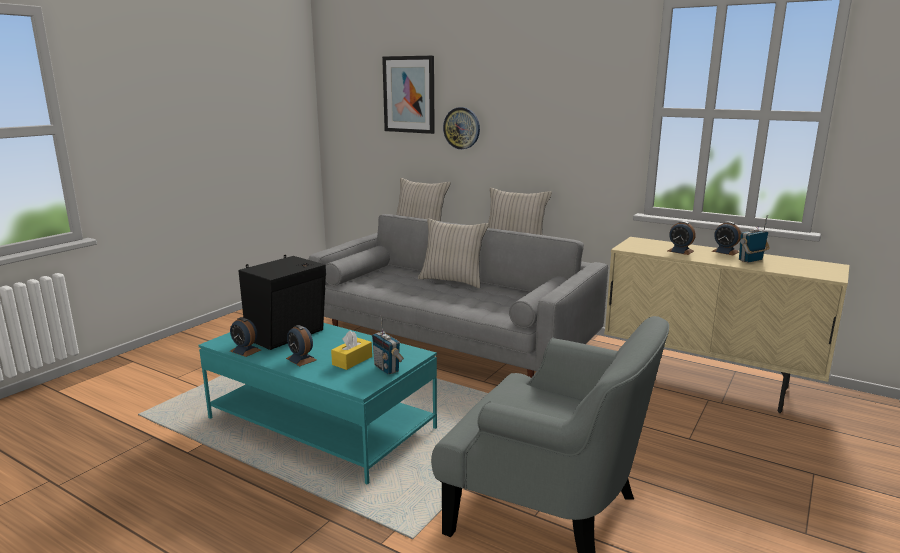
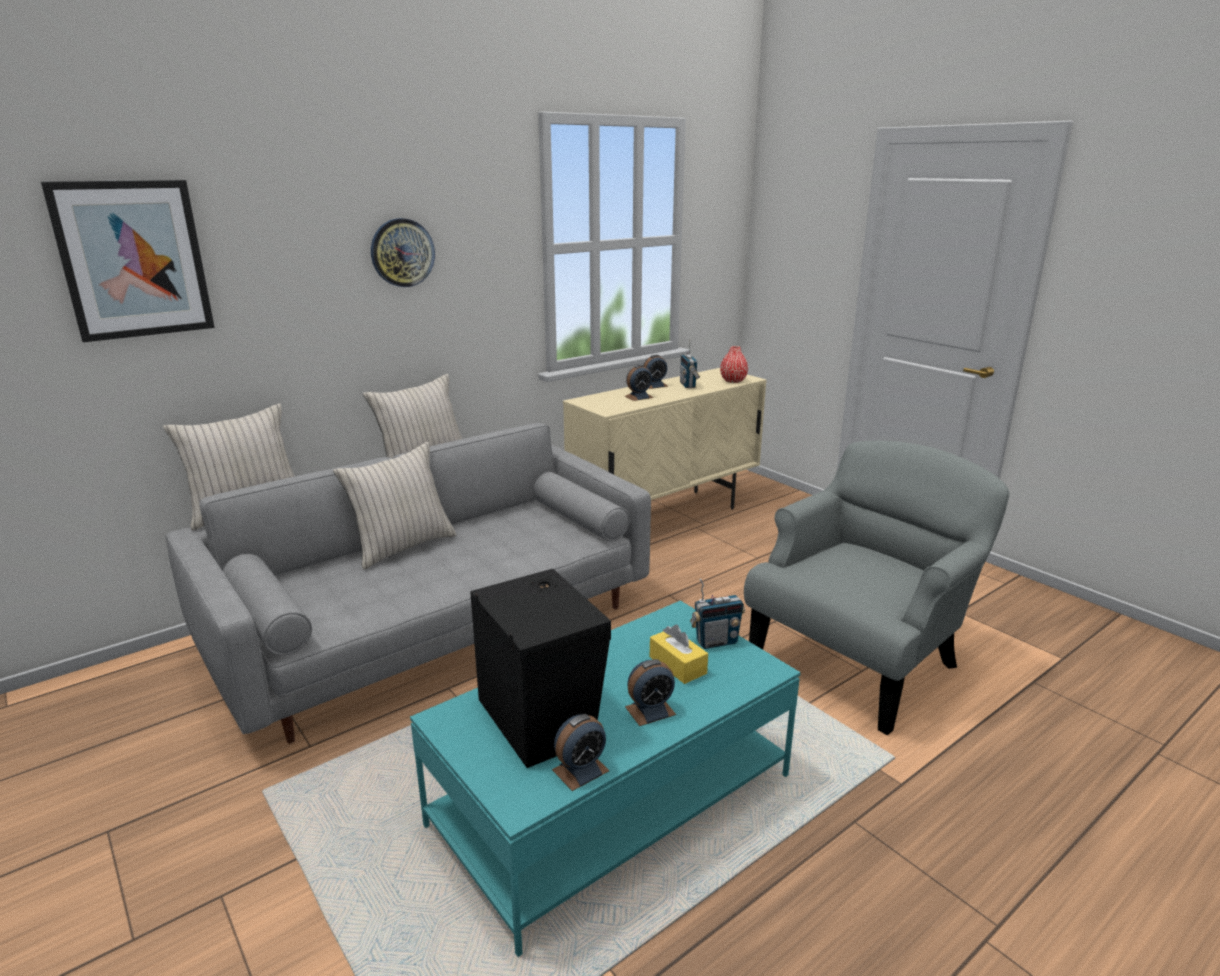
camera: 70 degrees left, 5 degrees up
wall clock [443,107,480,149] -> wall clock moved to [371,218,435,287]
none -> red vase [720,346,748,383]

